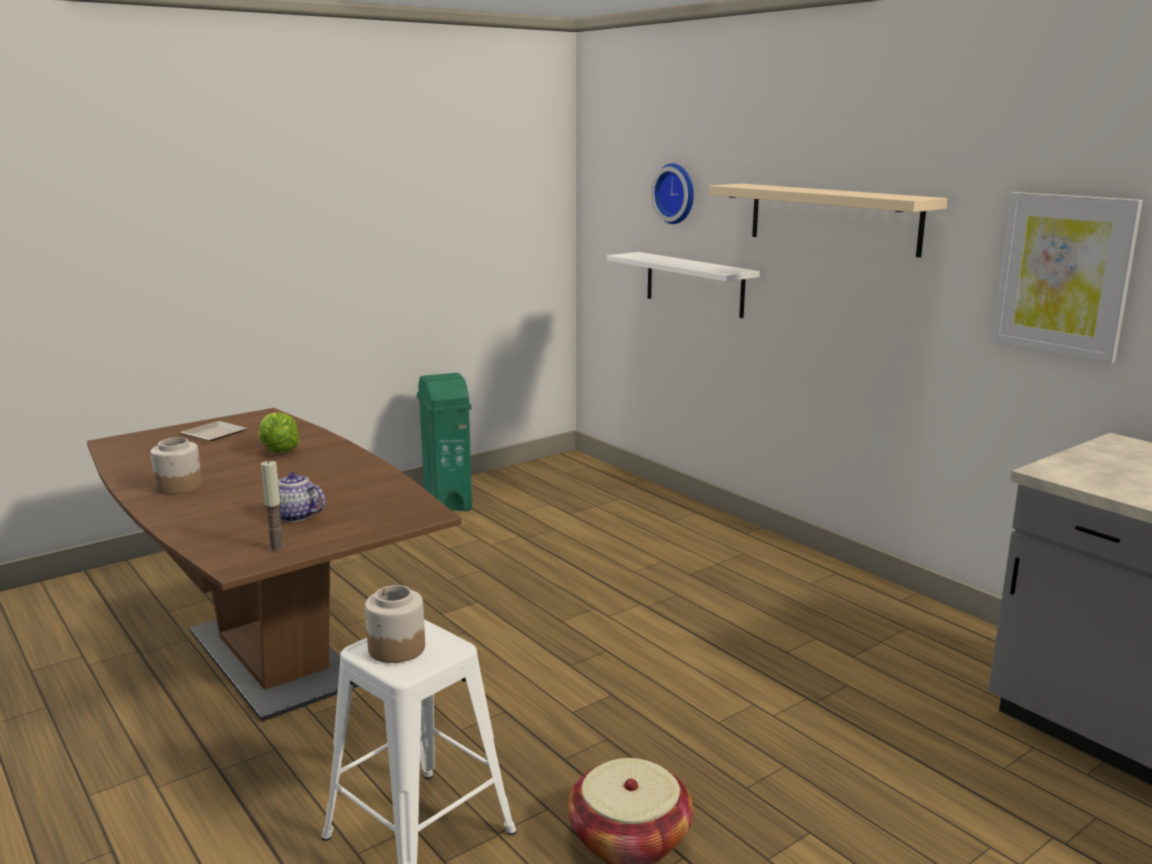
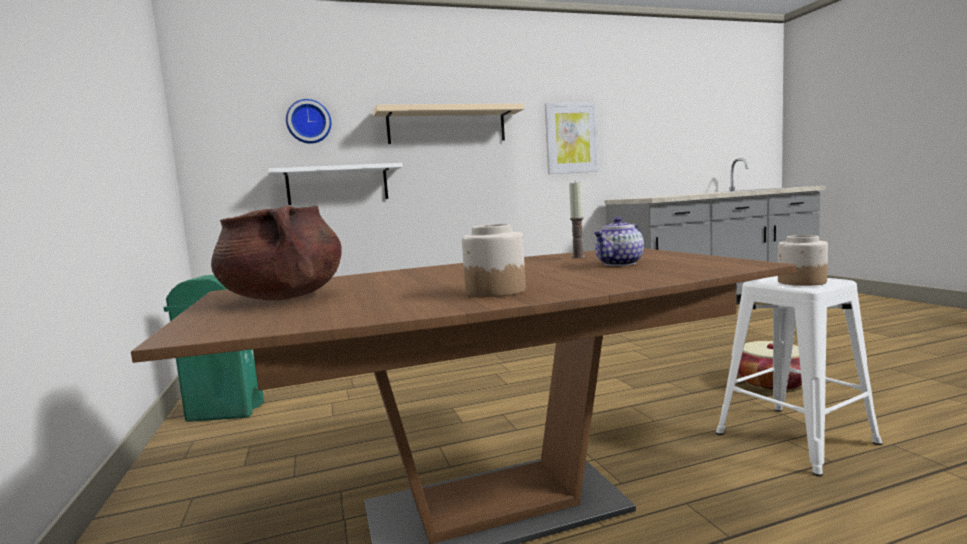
camera: 70 degrees left, 10 degrees down
plate [180,421,248,441] -> brown cooking pot [211,206,342,300]
lettuce [259,412,300,453] -> none
candle [261,460,285,552] -> candle moved to [569,182,585,258]

